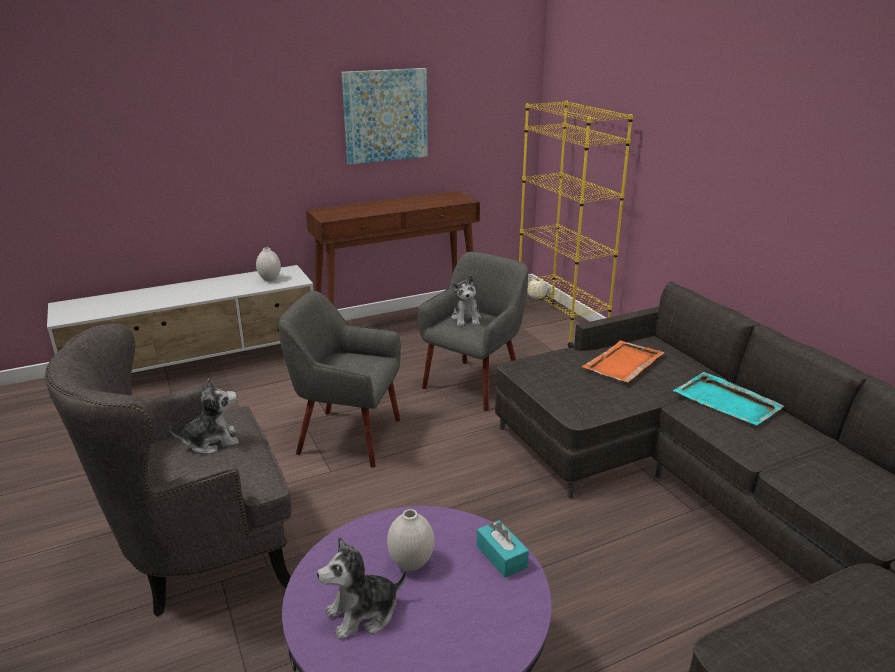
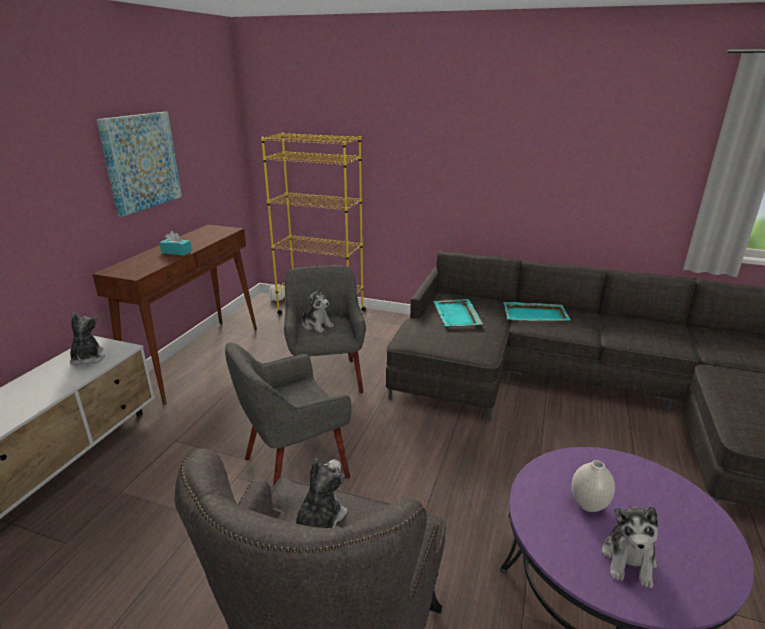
camera: 45 degrees left, 0 degrees up
white vase [256,248,281,281] -> plush toy [70,312,105,366]
turquoise tissue box [477,520,529,578] -> turquoise tissue box moved to [159,231,192,256]
orange tray [582,340,665,382] -> turquoise tray [433,299,483,327]

